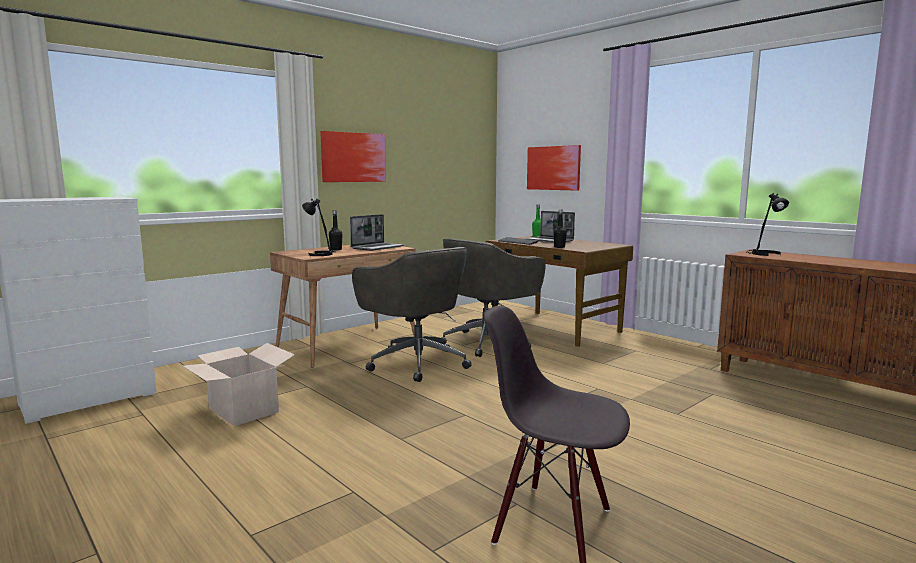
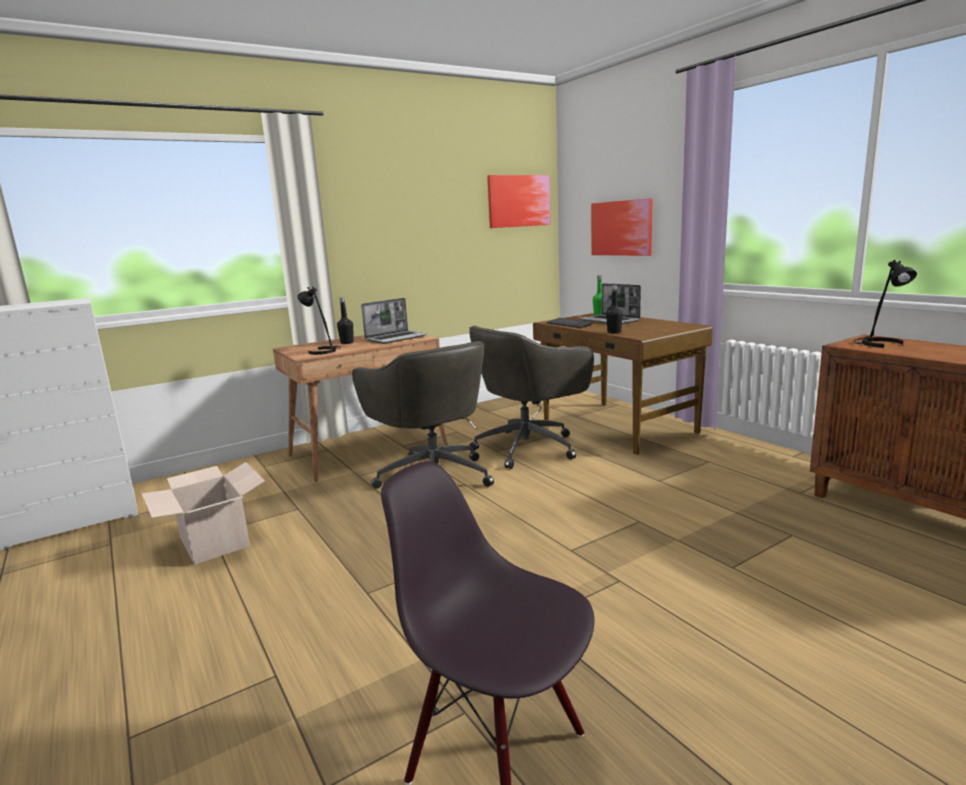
camera: 10 degrees right, 5 degrees up
picture [320,131,386,182] -> picture moved to [487,175,551,228]

